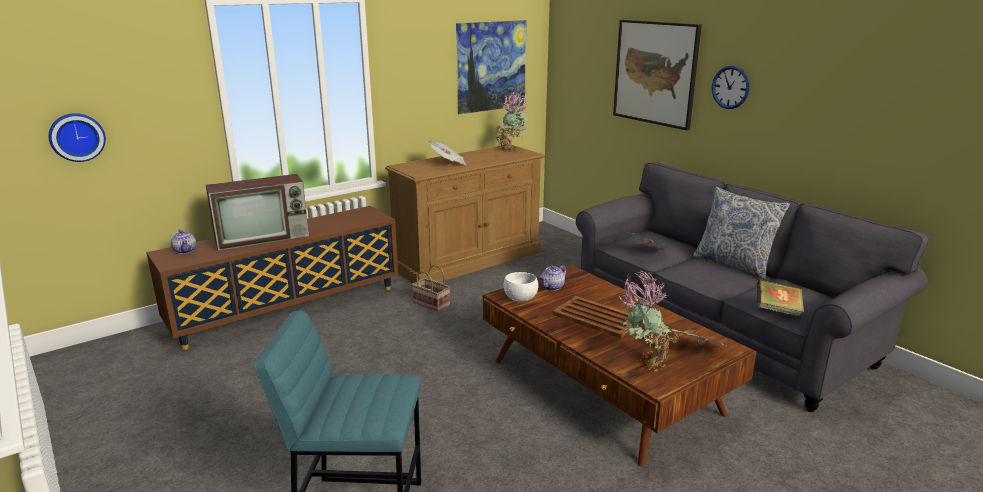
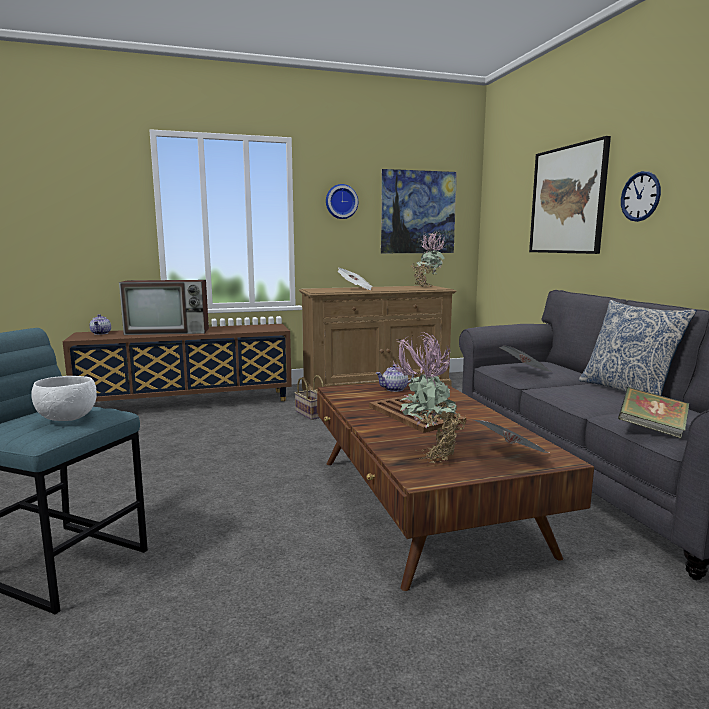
camera: 20 degrees right, 10 degrees down
wall clock [49,113,106,162] -> wall clock moved to [326,184,358,219]
white bowl [504,272,538,302] -> white bowl moved to [31,376,97,421]

